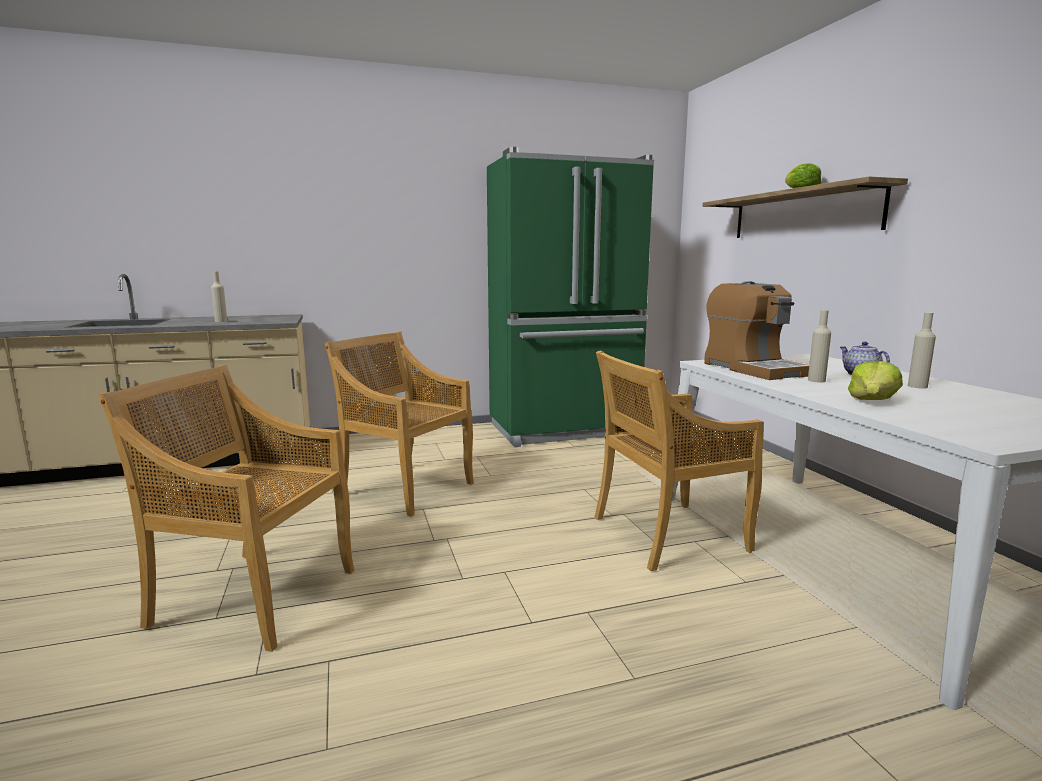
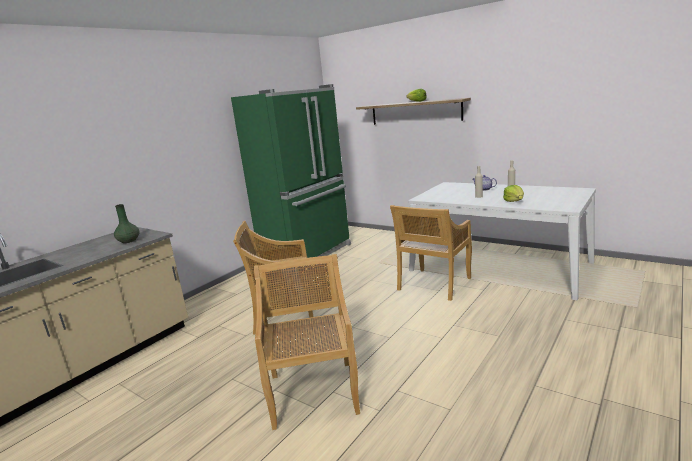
camera: 35 degrees left, 5 degrees up
beige chair [98,364,354,652] -> beige chair turned 105 degrees clockwise [253,254,360,430]
beige bottle [211,271,227,322] -> none
coffee machine [704,281,809,380] -> none
none -> green vase [114,204,140,243]

